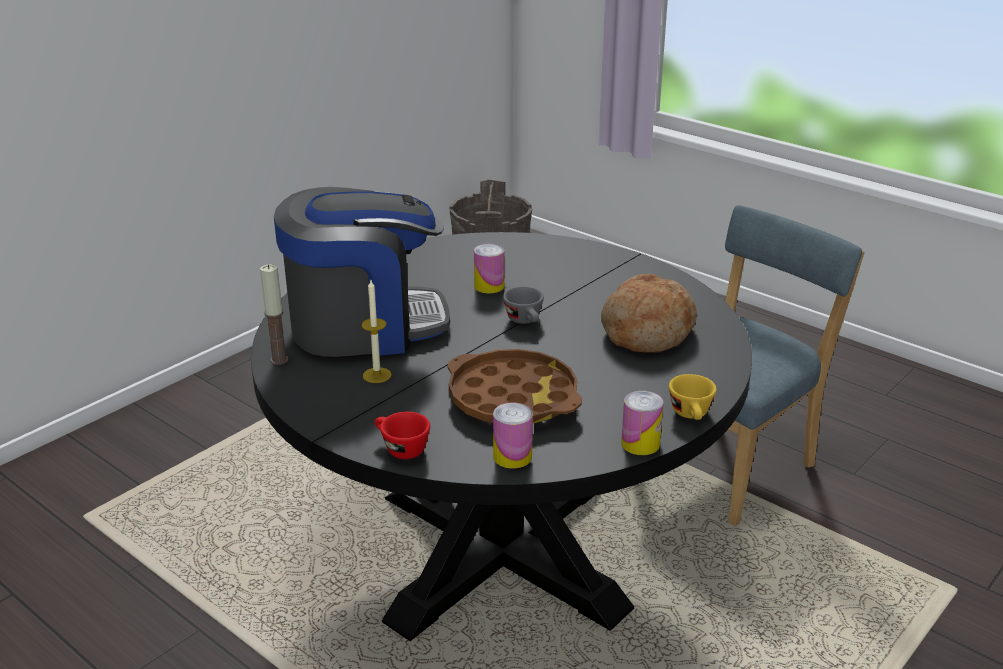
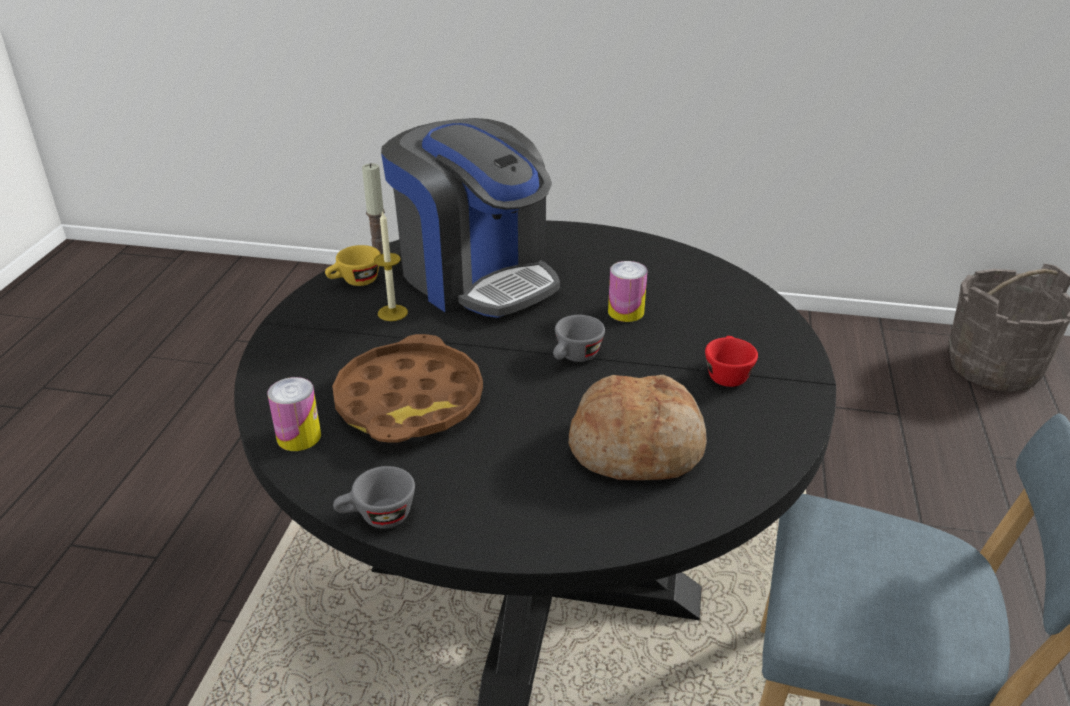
camera: 60 degrees right, 5 degrees up
red cup [375,412,430,459] -> red cup moved to [705,336,758,387]
can [621,391,664,455] -> grey cup [333,466,415,529]
yellow cup [669,374,717,420] -> yellow cup moved to [325,245,381,286]

